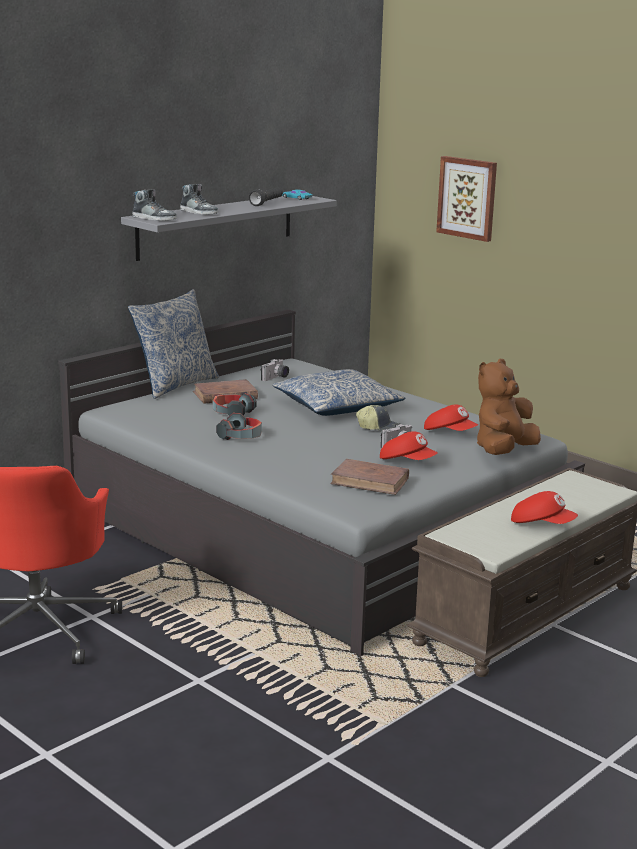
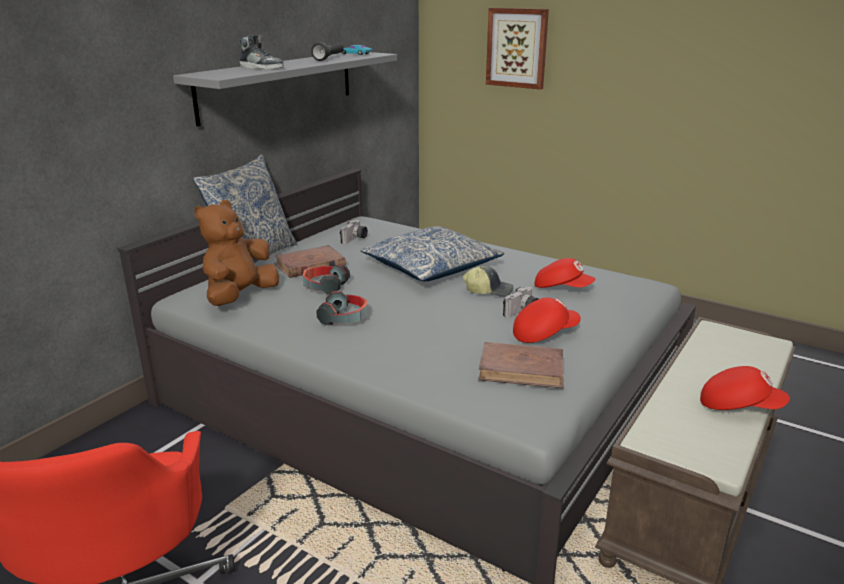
camera: 10 degrees left, 5 degrees up
shoe [132,189,177,221] -> none
red cap [380,431,438,460] -> red cap turned 45 degrees counterclockwise [513,298,581,343]
brown plush toy [477,359,541,455] -> brown plush toy moved to [194,200,279,306]

